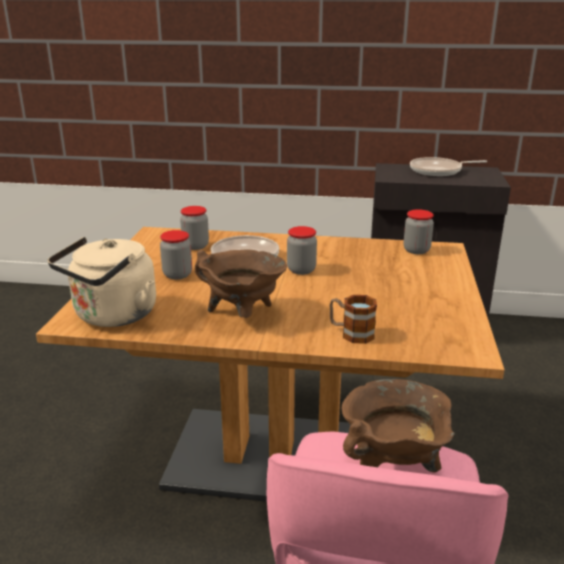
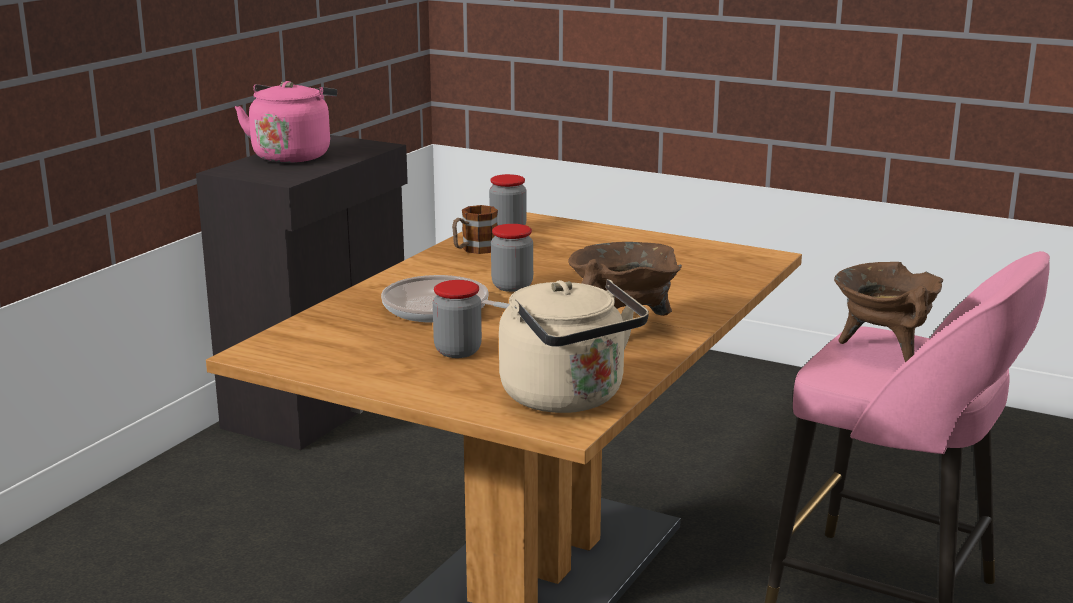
camera: 70 degrees left, 5 degrees down
jar [180,206,209,250] -> none
mug [329,295,377,344] -> mug moved to [452,205,498,254]
frying pan [410,157,487,176] -> pink kettle [235,81,337,163]

